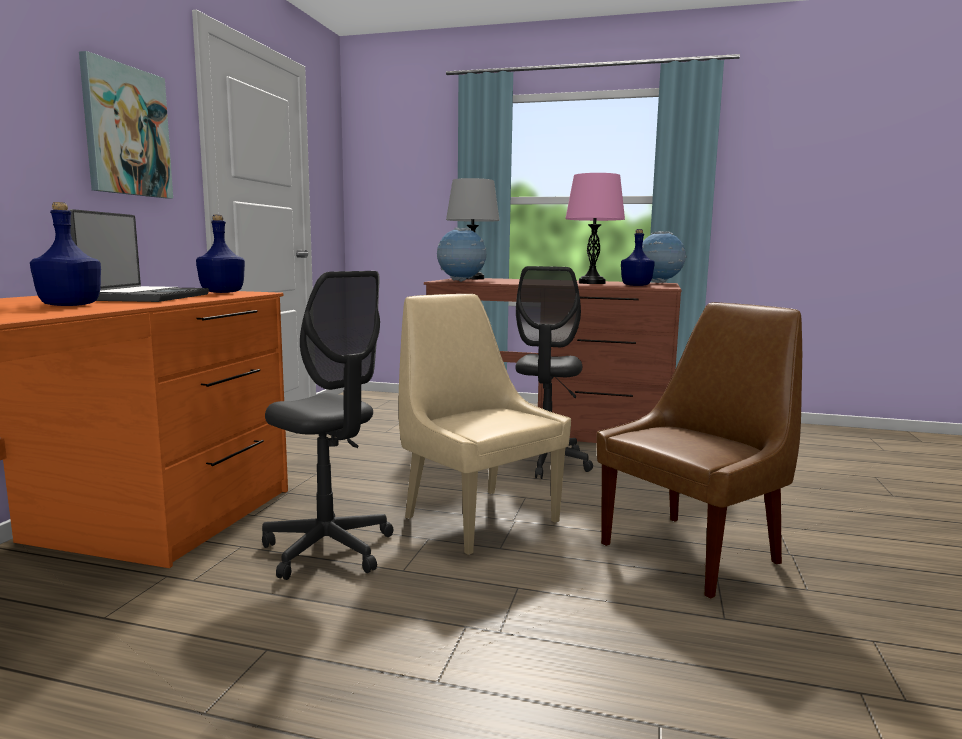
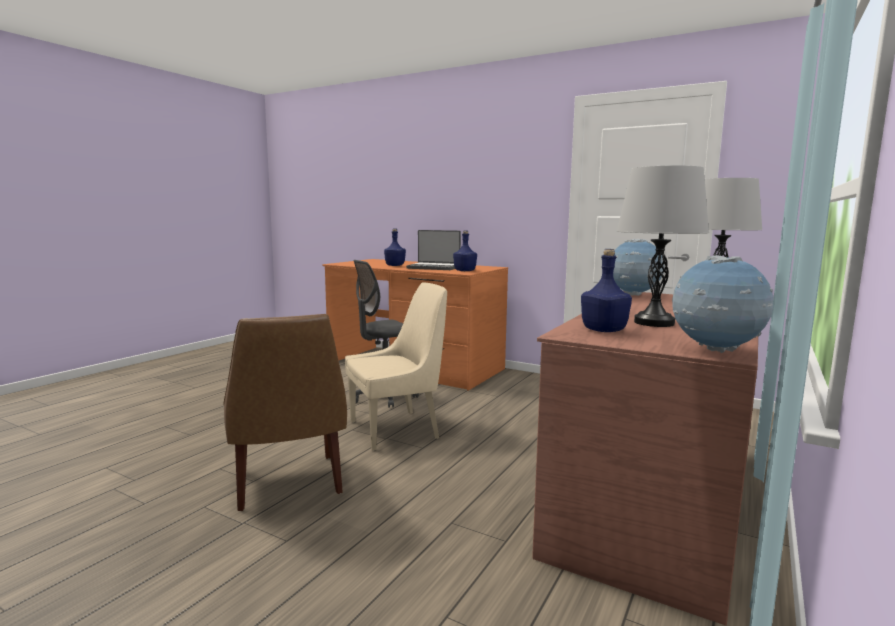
camera: 105 degrees right, 0 degrees up
picture [79,51,173,199] -> none
grey office chair [515,266,593,479] -> none
pink table lamp [565,173,625,284] -> grey table lamp [617,165,709,327]

